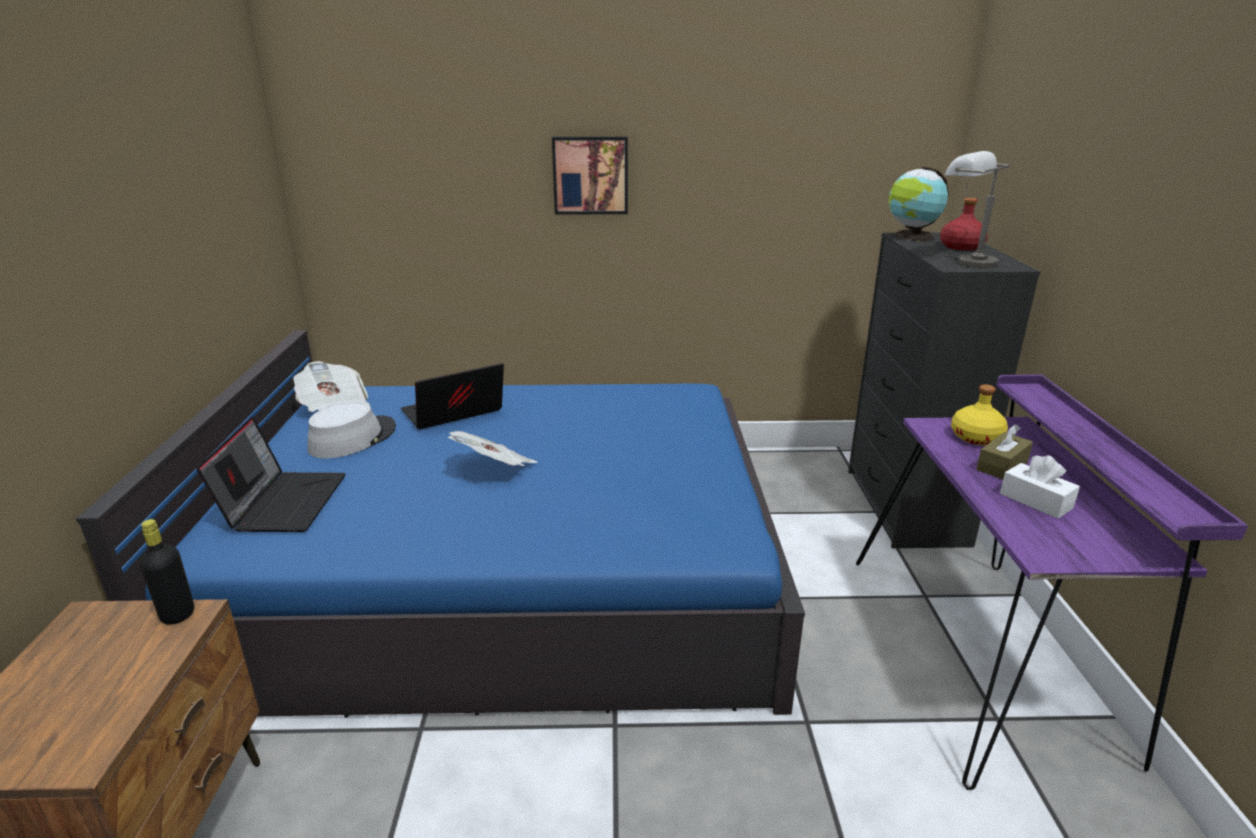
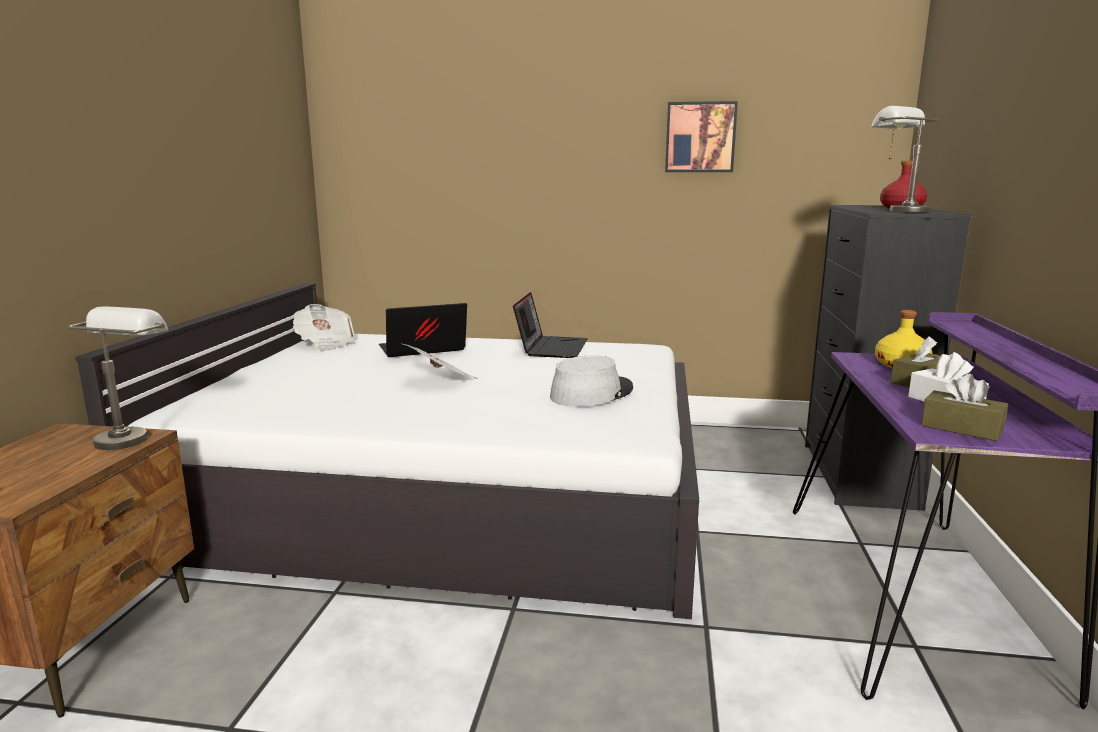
camera: 10 degrees right, 10 degrees down
blue bed [76,330,805,718] -> white bed [75,283,699,619]
black bottle [140,519,194,625] -> grey table lamp [68,306,168,450]
laptop [196,417,346,532] -> laptop moved to [513,292,588,358]
grey hat [308,401,396,458] -> grey hat moved to [550,356,633,406]
picture [552,136,628,215] -> picture moved to [665,101,738,172]
globe [889,167,949,241] -> none
none -> brown tissue box [921,374,1008,441]

